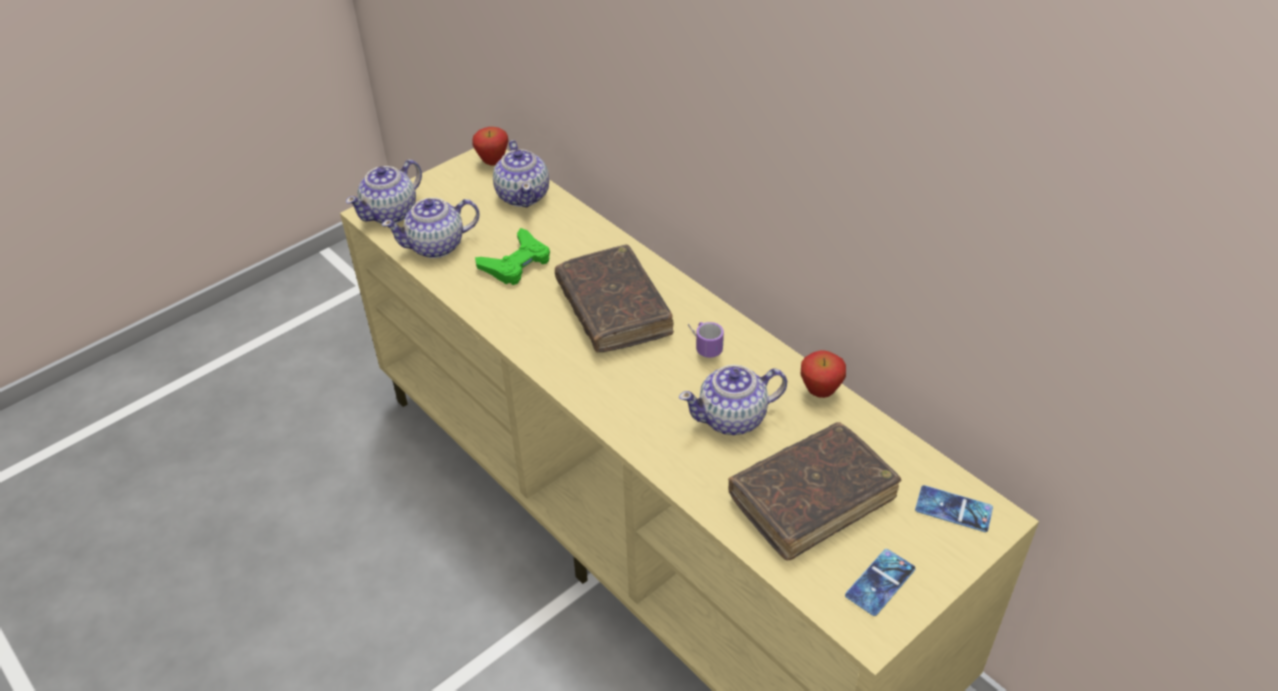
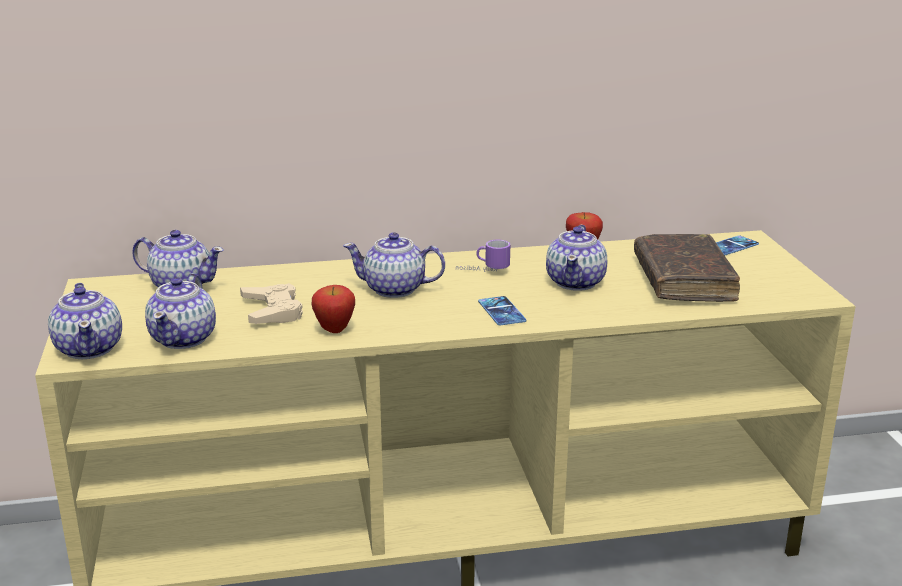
camera: 60 degrees left, 20 degrees down
apple [472,127,508,166] -> apple moved to [312,285,355,333]
green game controller [475,228,550,285] -> beige game controller [240,283,303,324]
brown book [555,244,674,353] -> teapot [343,232,445,298]
phone [845,549,916,616] -> phone moved to [478,296,527,325]

